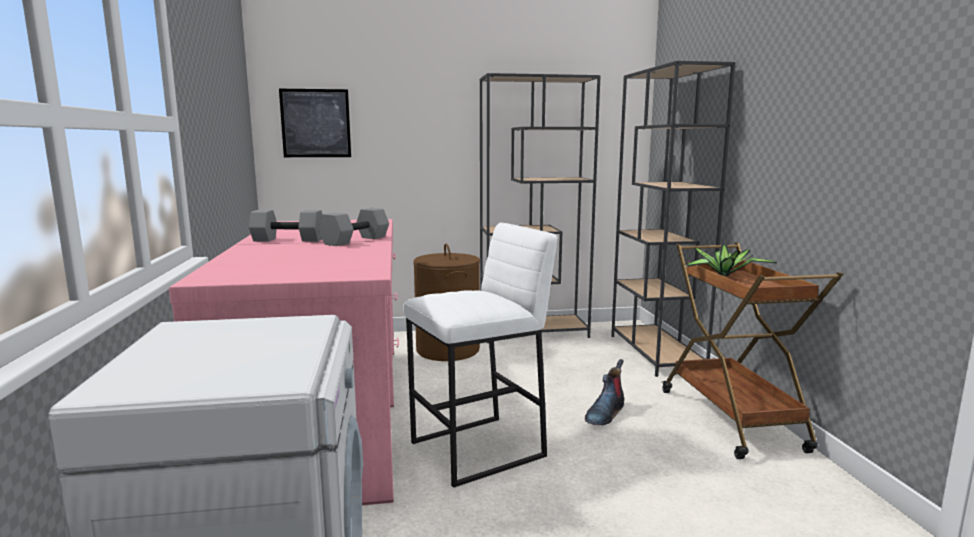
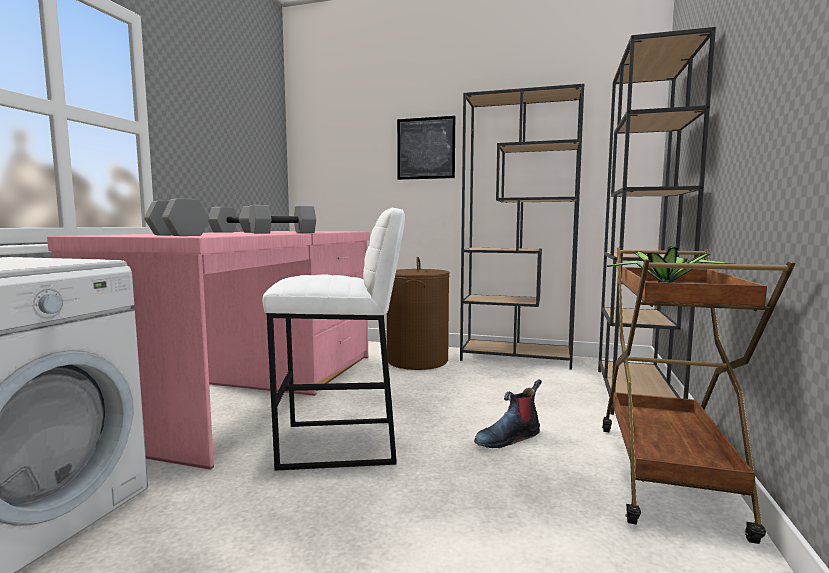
camera: 25 degrees right, 5 degrees down
picture [279,89,351,157] -> picture moved to [397,116,455,180]
none -> grey dumbbell [144,198,209,236]

